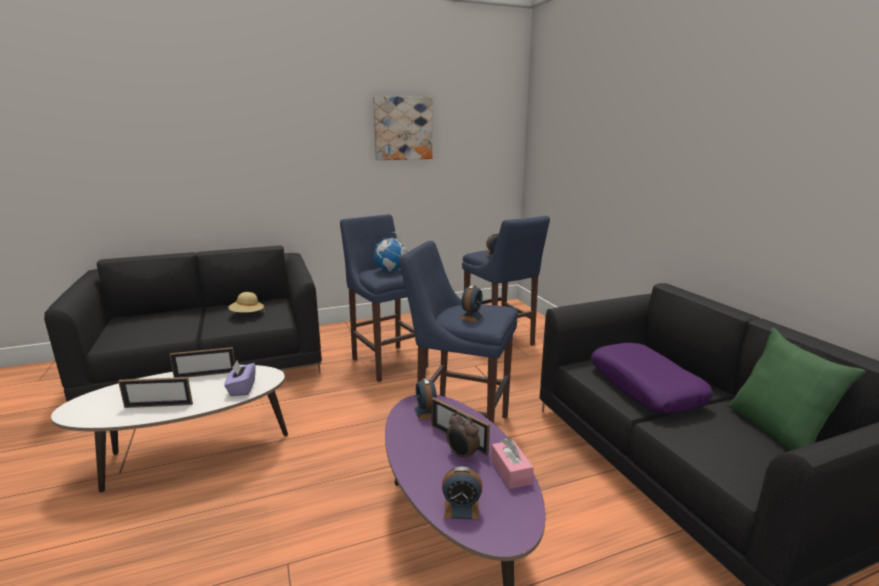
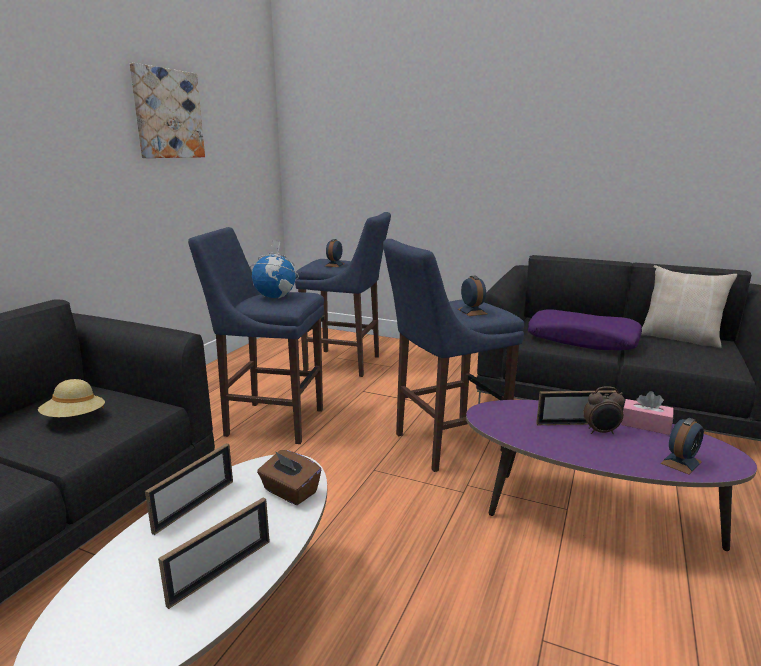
camera: 45 degrees left, 0 degrees up
purple tissue box [224,361,255,396] -> brown tissue box [257,450,321,505]
alarm clock [414,378,437,421] -> none
green pillow [728,328,865,451] -> beige pillow [641,265,737,348]

